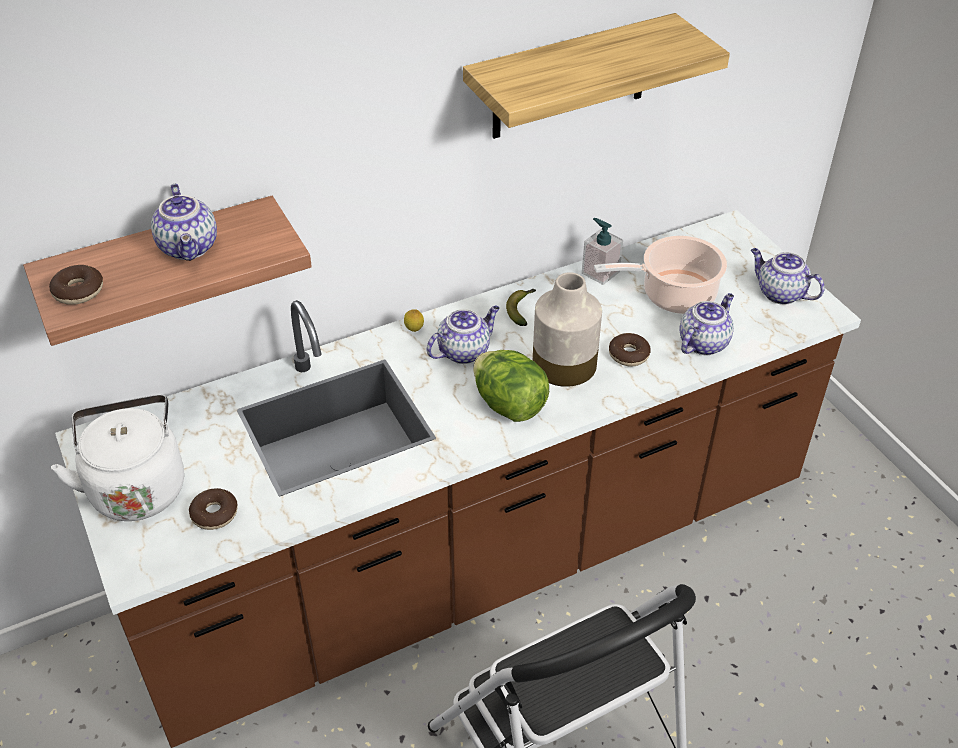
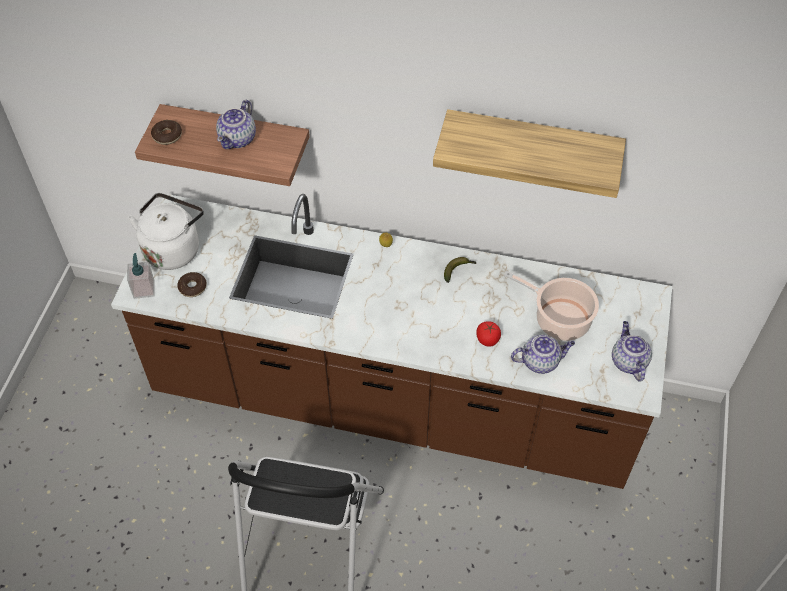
camera: 40 degrees right, 10 degrees up
teapot [427,306,500,364] -> none
lettuce [473,350,549,422] -> none
beige vase [533,272,602,387] -> none
soap dispenser [582,218,623,285] -> soap dispenser moved to [127,253,155,299]
donut [609,333,651,367] -> tomato [476,321,501,347]

